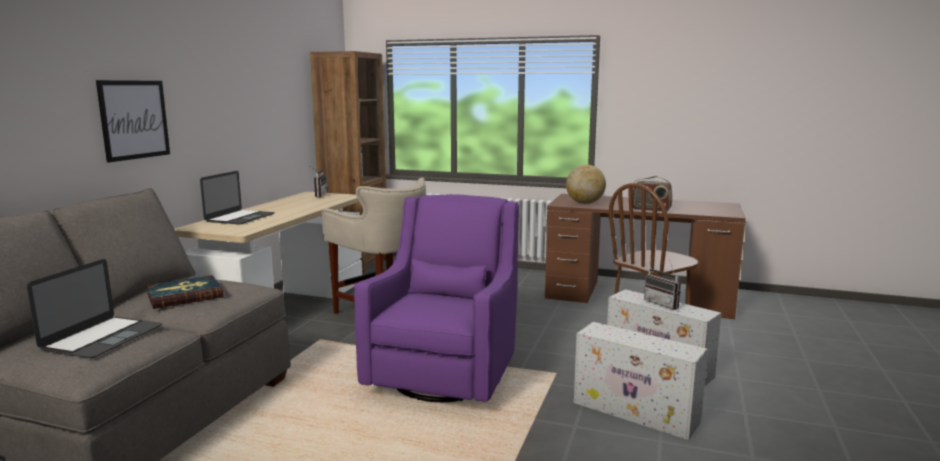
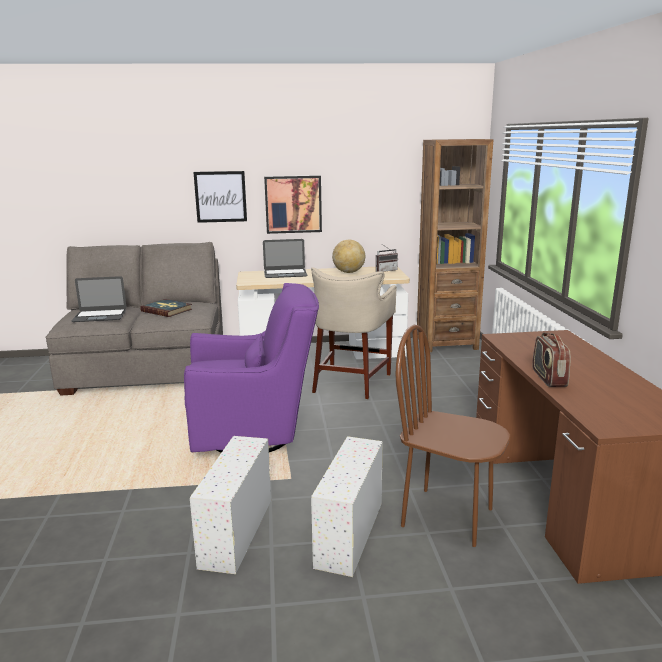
camera: 65 degrees right, 5 degrees up
globe [566,165,606,204] -> globe moved to [332,240,365,273]
radio [644,260,681,310] -> none
none -> picture [264,175,322,234]

